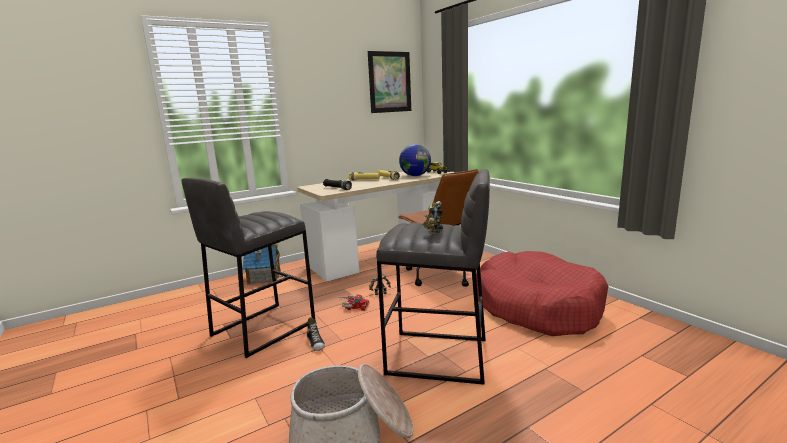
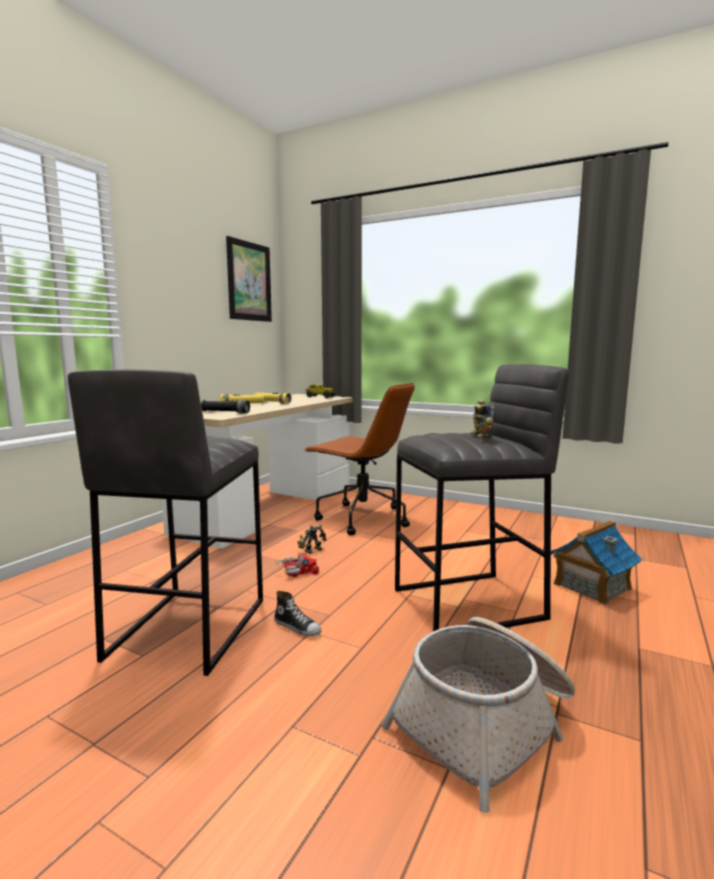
camera: 30 degrees left, 5 degrees down
toy house [242,243,283,285] -> toy house moved to [551,520,643,605]
globe [399,144,431,176] -> none
red dog bed [476,251,608,336] -> none

